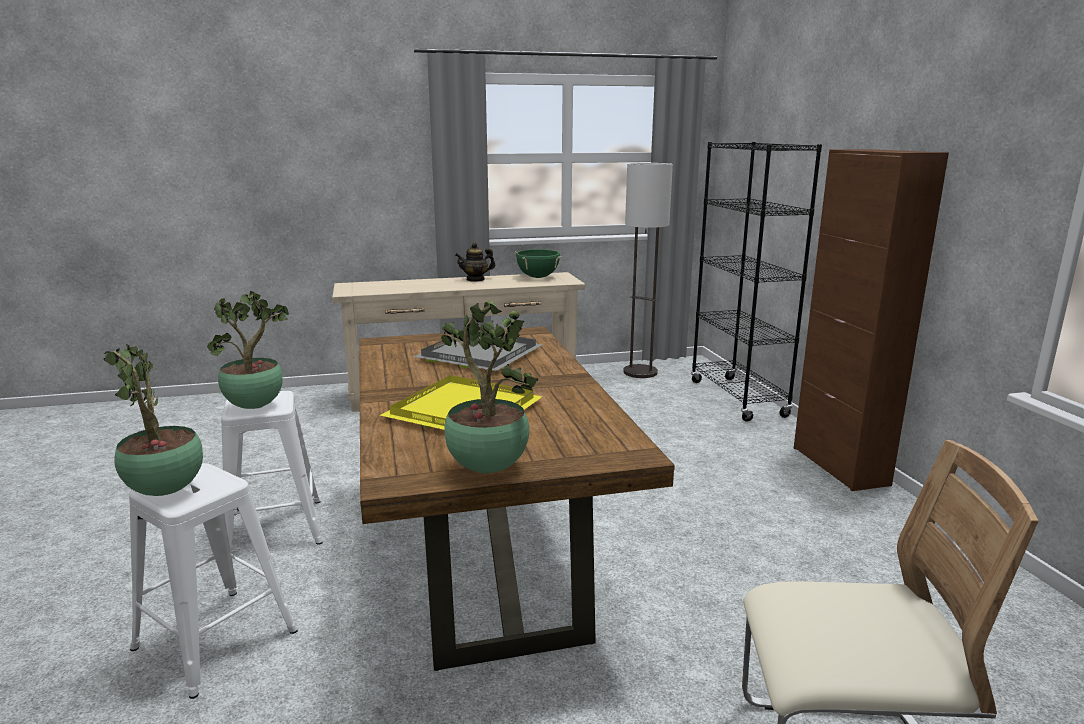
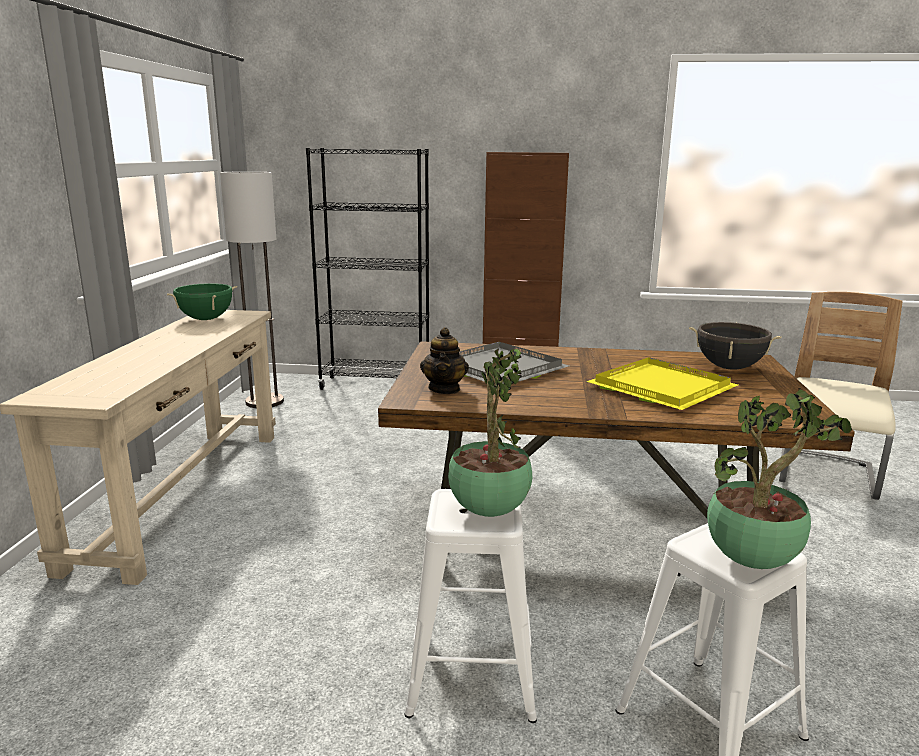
camera: 70 degrees left, 0 degrees up
potted plant [441,301,538,473] -> none
teapot [455,242,495,282] -> teapot moved to [420,327,469,394]
none -> black cooking pot [689,322,782,370]

